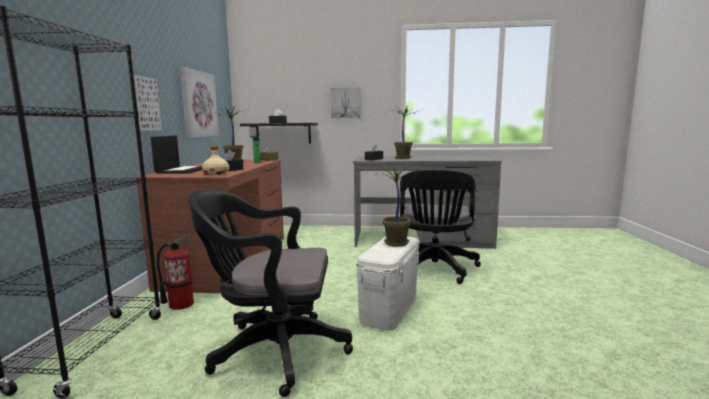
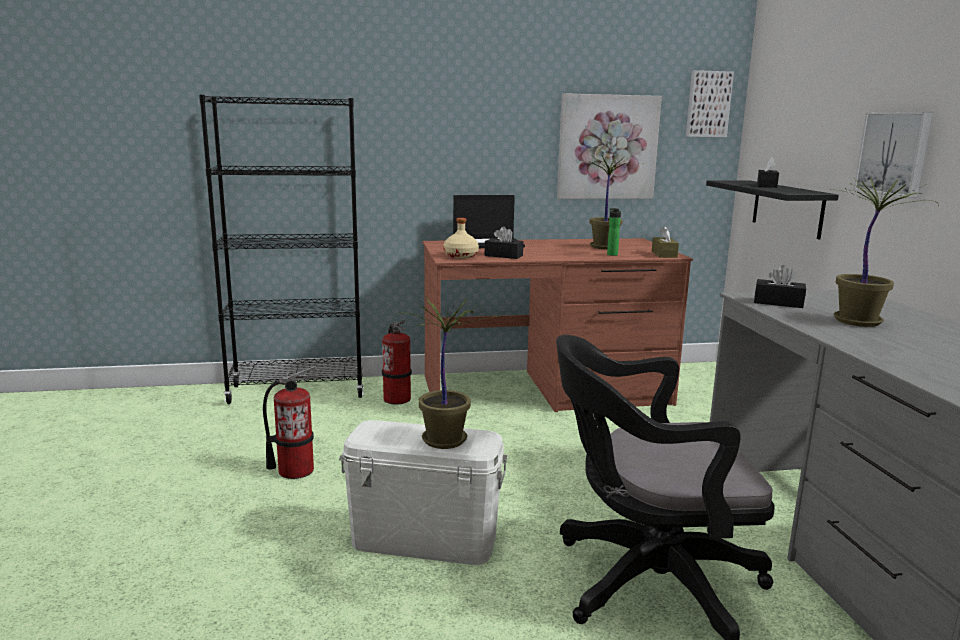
camera: 75 degrees right, 5 degrees up
picture [134,75,162,131] -> picture moved to [686,70,734,137]
black office chair [188,190,353,397] -> fire extinguisher [263,365,318,479]

